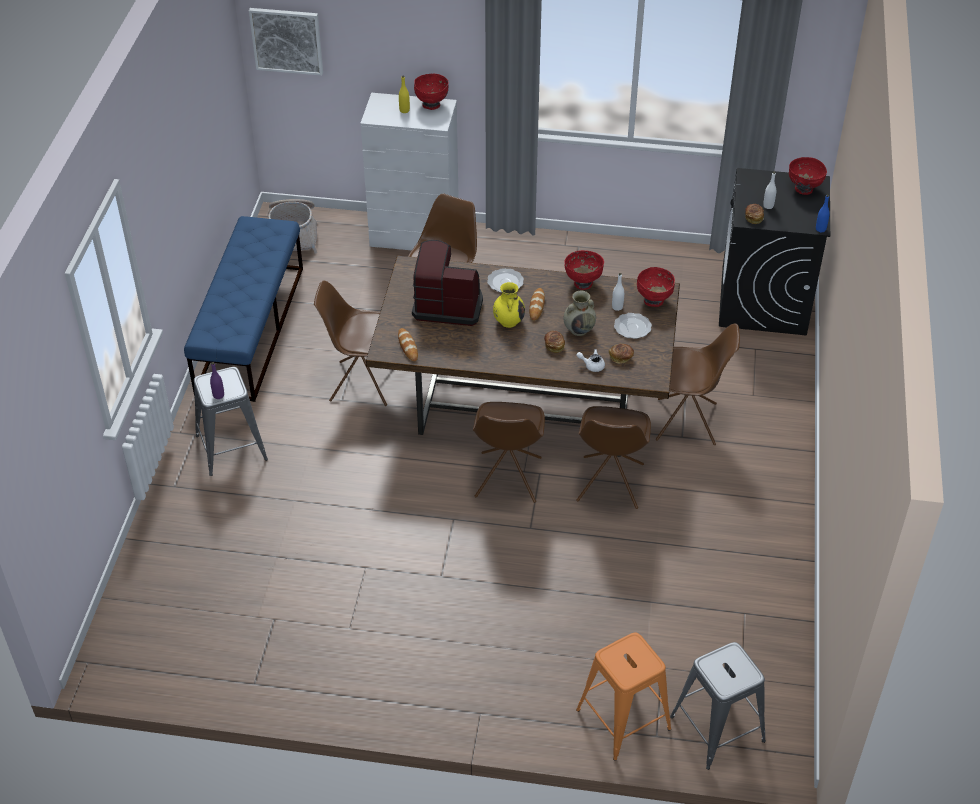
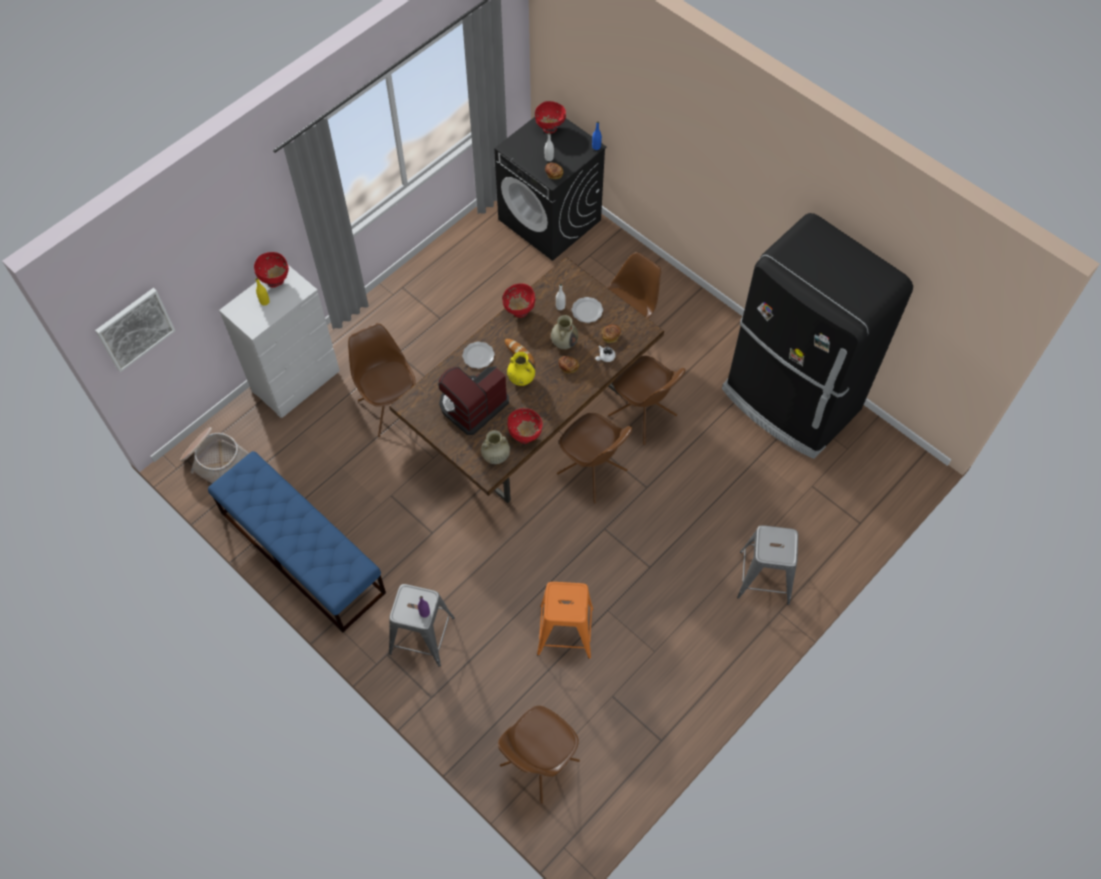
camera: 55 degrees left, 15 degrees up
brown chair [314,281,387,406] -> brown chair moved to [498,706,580,804]
bread [398,328,418,361] -> beige vase [481,430,510,464]
orange stool [576,632,671,761] -> orange stool moved to [537,582,593,659]
red bowl [637,267,675,307] -> red bowl moved to [508,408,543,444]
grey stool [670,642,766,770] -> grey stool moved to [737,525,798,605]
none -> black fridge [722,213,913,459]

